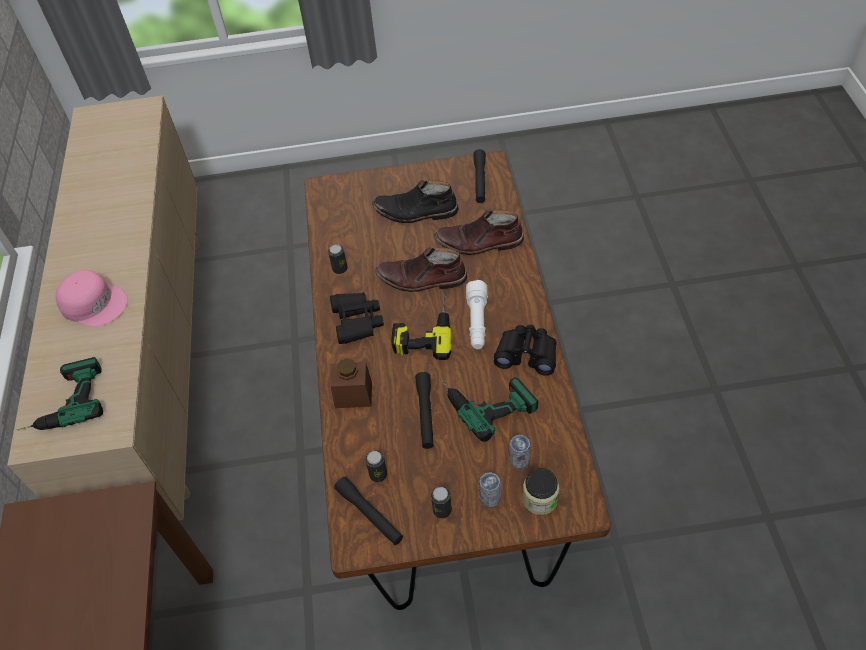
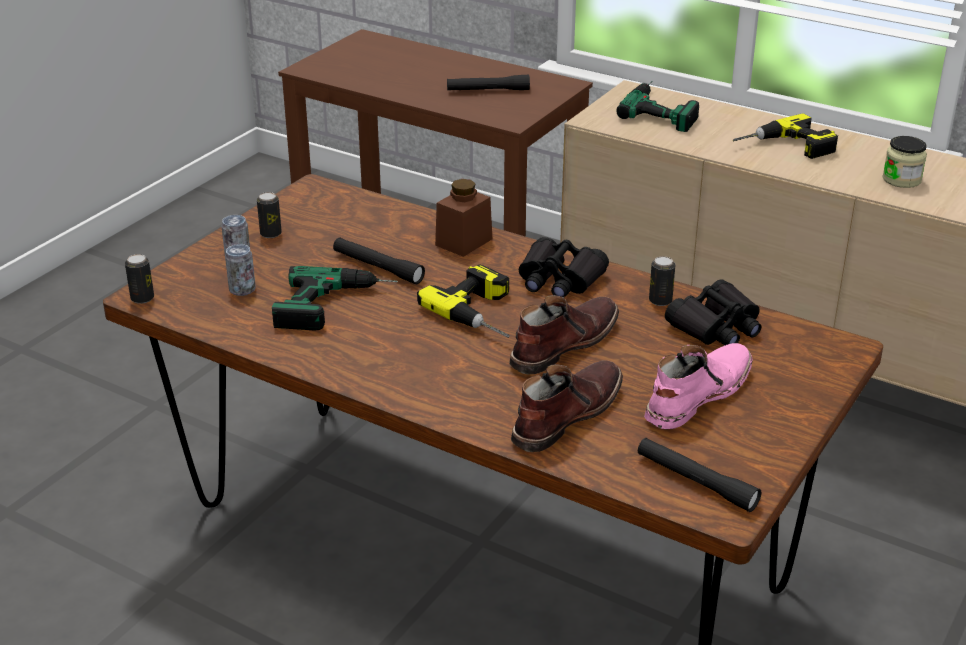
camera: 125 degrees right, 20 degrees down
pink cap [56,270,128,327] -> power drill [733,113,838,159]
black flashlight [334,477,403,545] -> black flashlight moved to [447,75,530,90]
can [365,450,387,482] -> can moved to [125,254,154,304]
black boot [372,180,458,223] -> pink boot [644,343,753,429]
white flashlight [466,280,488,349] -> none
black binoculars [494,325,557,376] -> black binoculars moved to [665,279,761,345]
jar [523,468,559,515] -> jar moved to [882,136,927,188]

